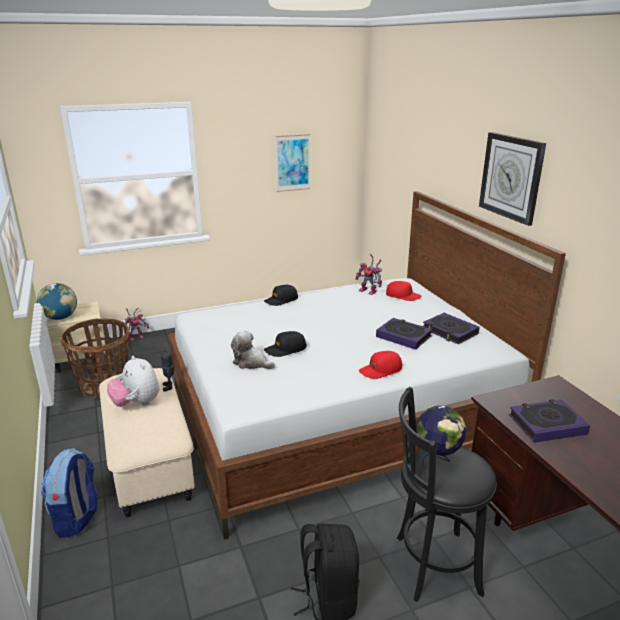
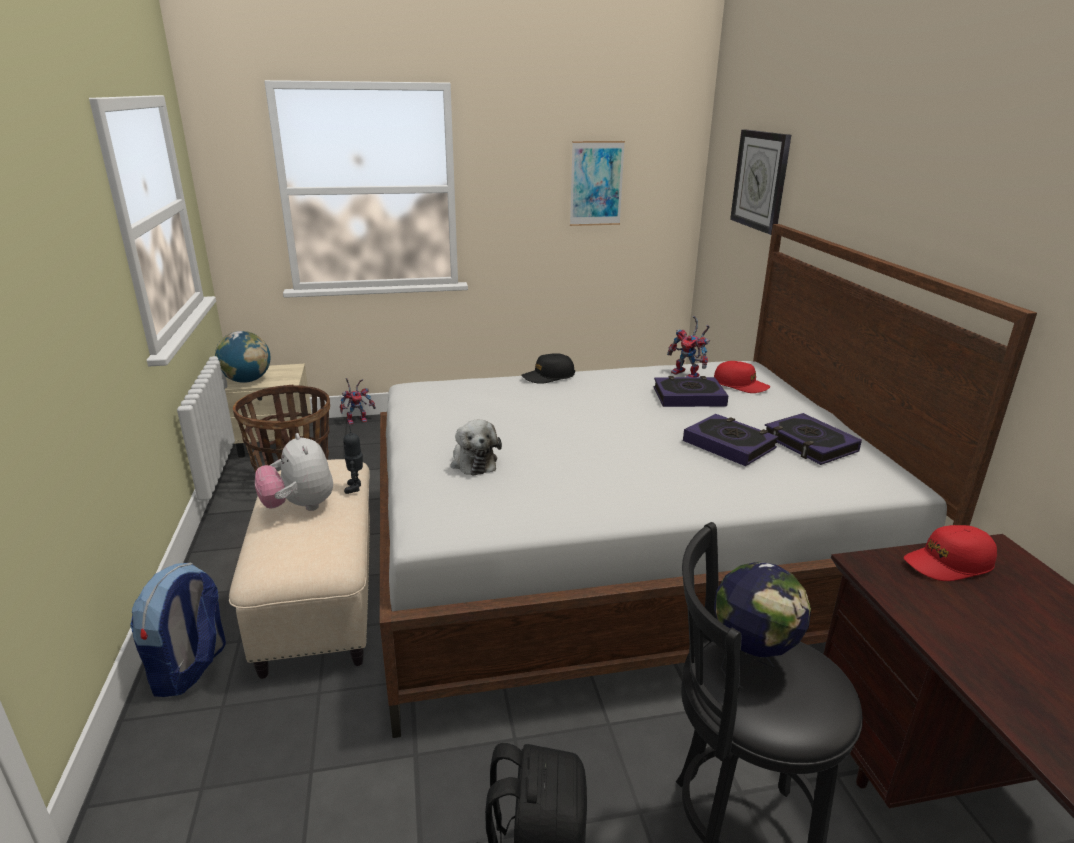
camera: 10 degrees right, 0 degrees up
plush toy [231,331,275,369] -> plush toy turned 150 degrees counterclockwise [451,420,502,476]
black cap [264,331,307,357] -> none
red cap [359,351,402,379] -> red cap moved to [904,525,997,581]
wall clock [479,132,546,226] -> wall clock moved to [730,130,791,235]
book [509,399,590,443] -> book moved to [653,376,728,407]

